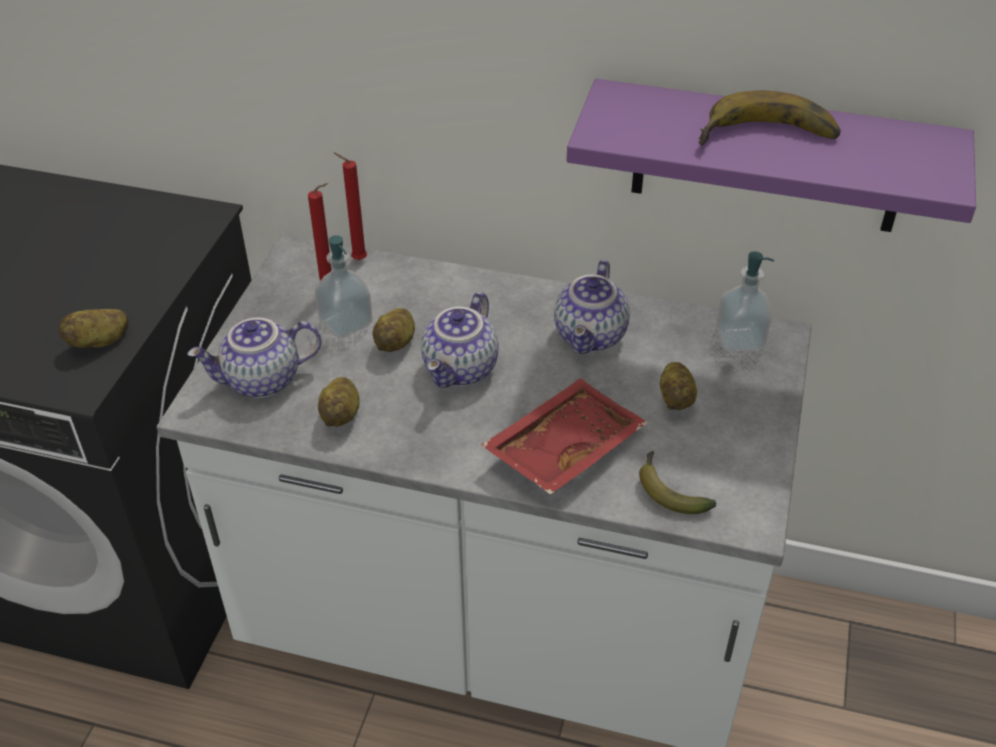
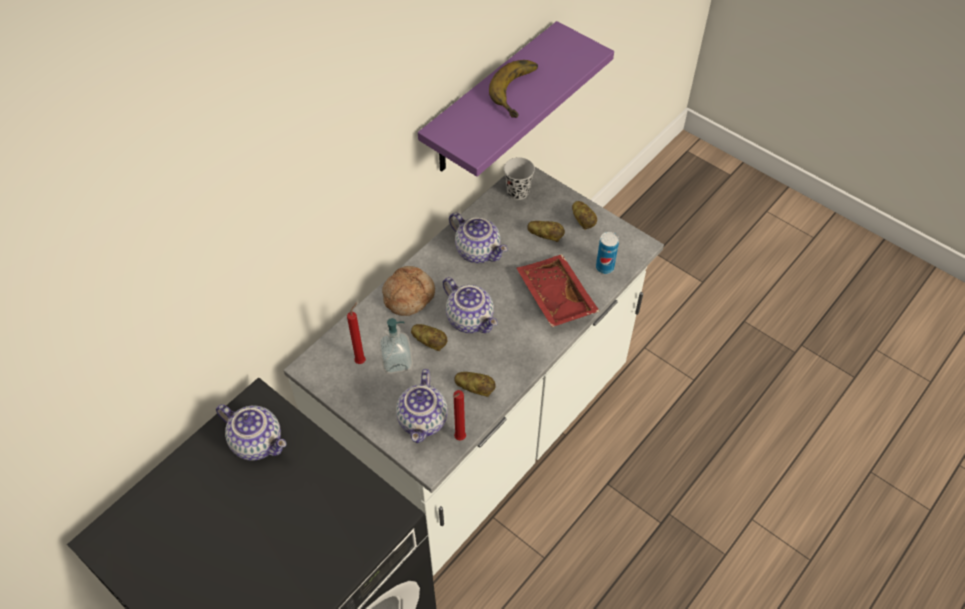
camera: 65 degrees left, 10 degrees up
potato [59,309,129,348] -> potato moved to [572,201,597,230]
red candle [334,152,367,260] -> red candle moved to [453,390,466,441]
banana [639,451,716,514] -> can [596,232,619,274]
soap dispenser [716,251,774,352] -> black cup [504,157,535,200]
none -> teapot [216,404,286,461]
none -> bread [382,266,435,316]

